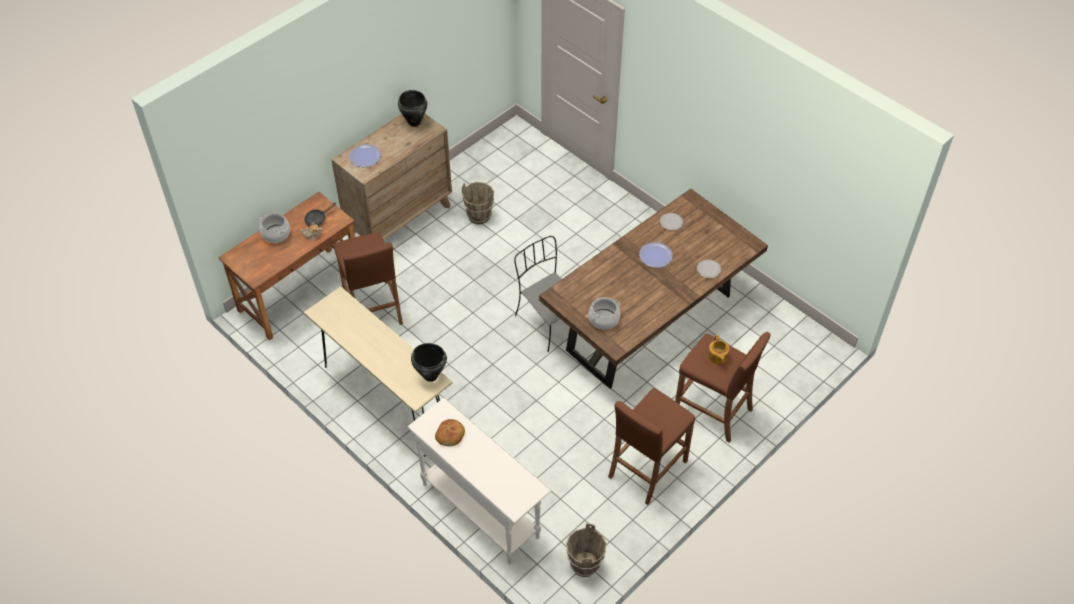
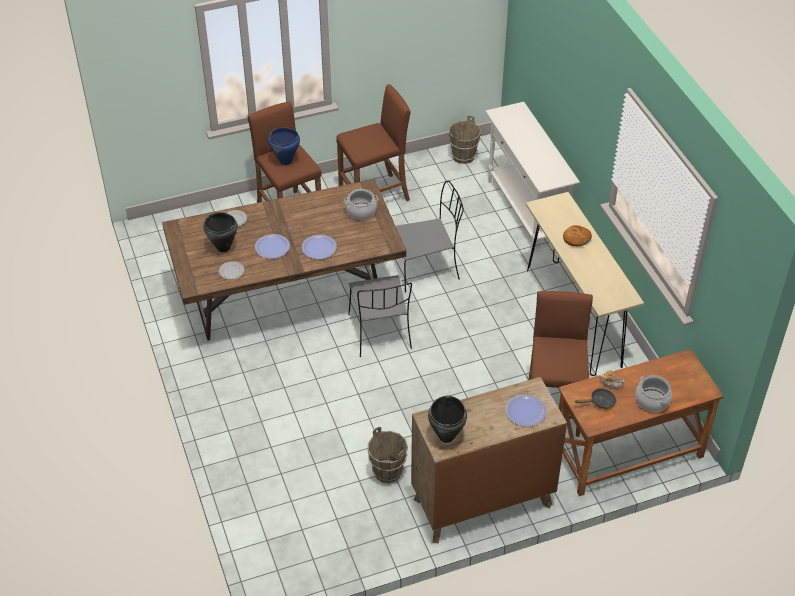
camera: 155 degrees left, 5 degrees down
black cooking pot [411,343,447,382] -> black cooking pot moved to [204,212,238,252]
bread [435,419,465,446] -> bread moved to [563,225,592,246]
teapot [708,335,729,365] -> blue cooking pot [268,127,300,165]
none -> plate [302,235,337,259]
none -> grey chair [396,181,464,292]

